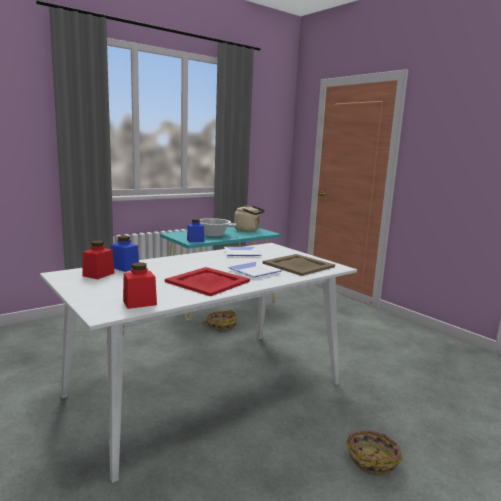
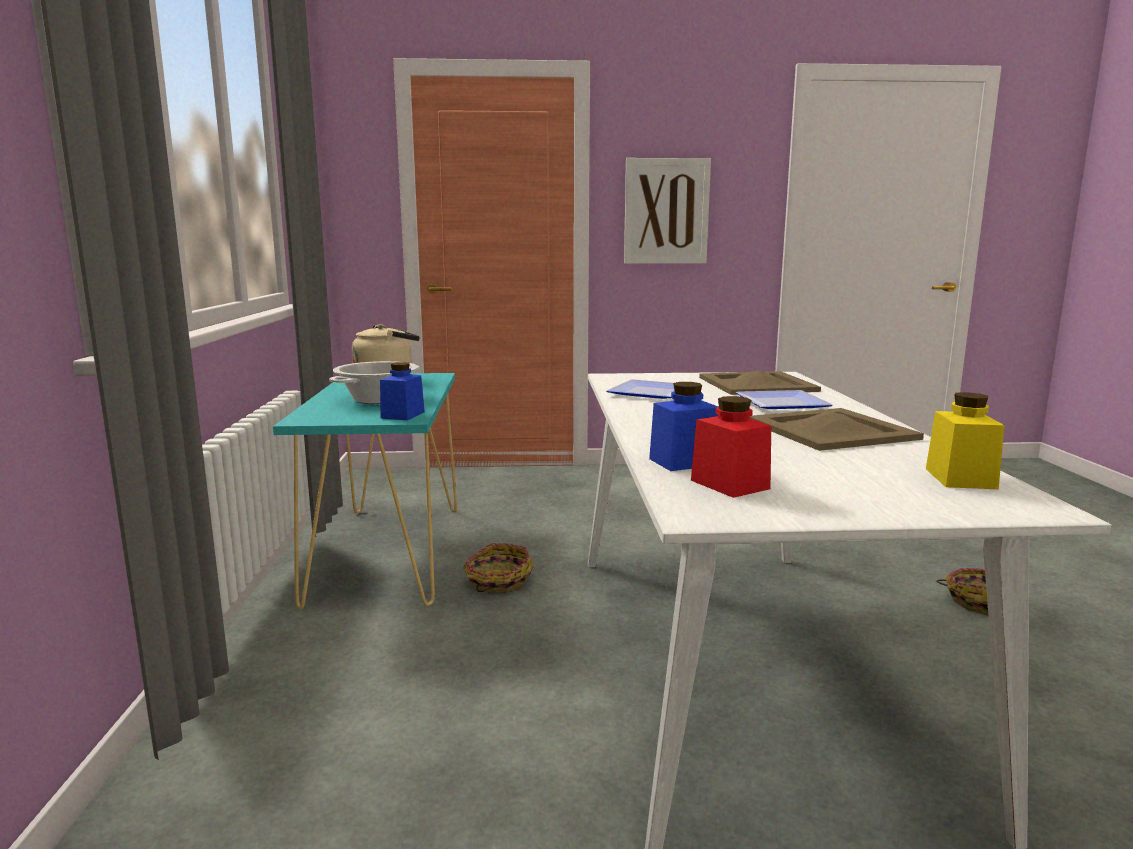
camera: 55 degrees left, 0 degrees up
red jar [123,262,157,309] -> yellow jar [926,392,1004,489]
red tray [165,267,250,296] -> beige tray [749,408,924,451]
none -> picture [624,158,711,264]

